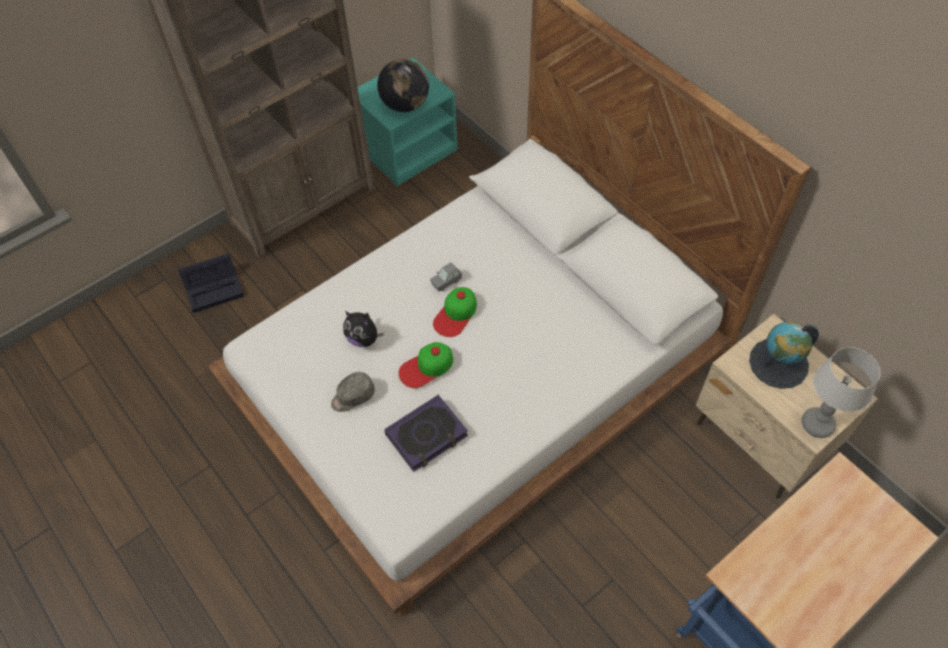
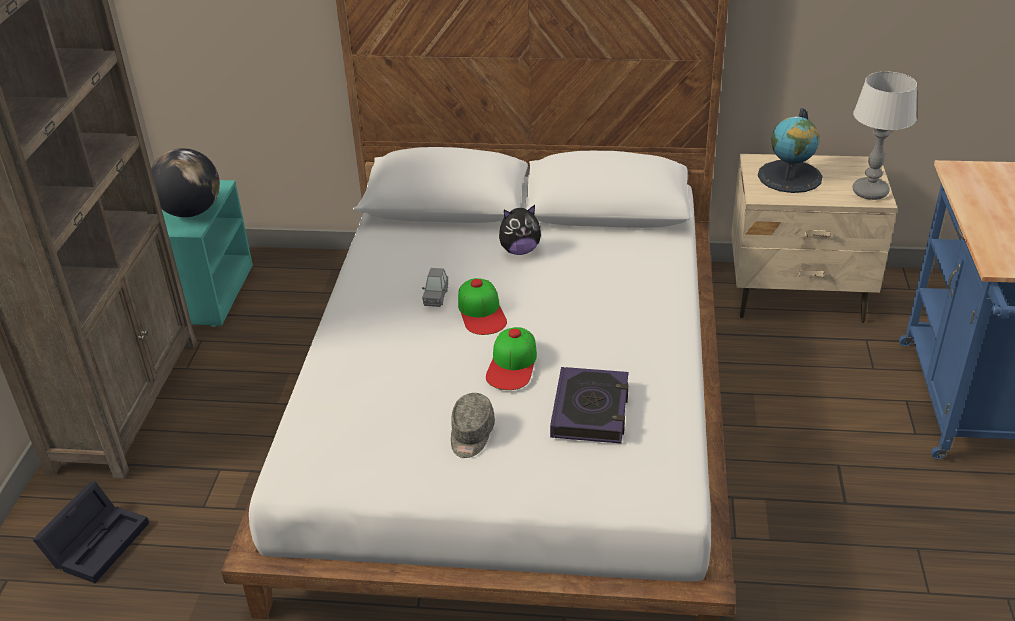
camera: 45 degrees left, 20 degrees down
plush toy [343,311,384,347] -> plush toy moved to [499,205,541,255]

